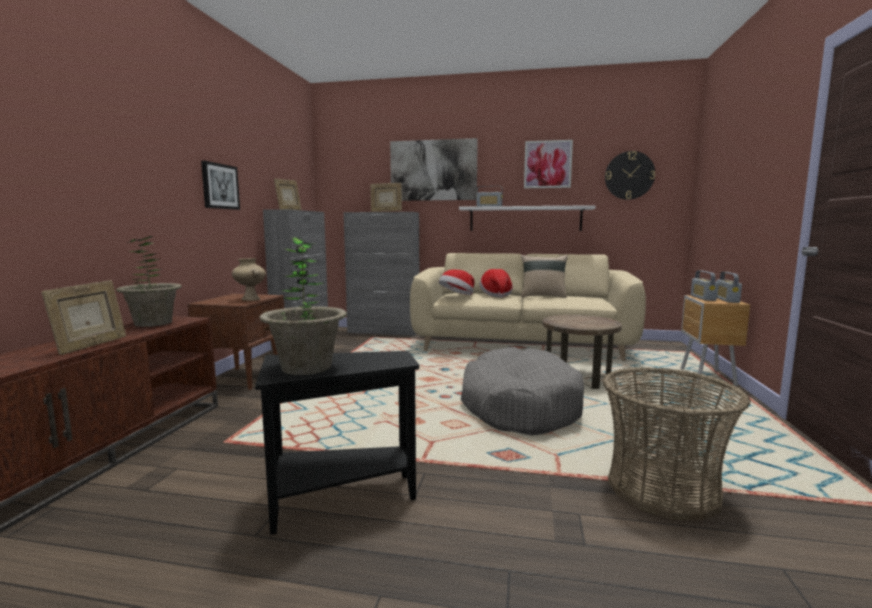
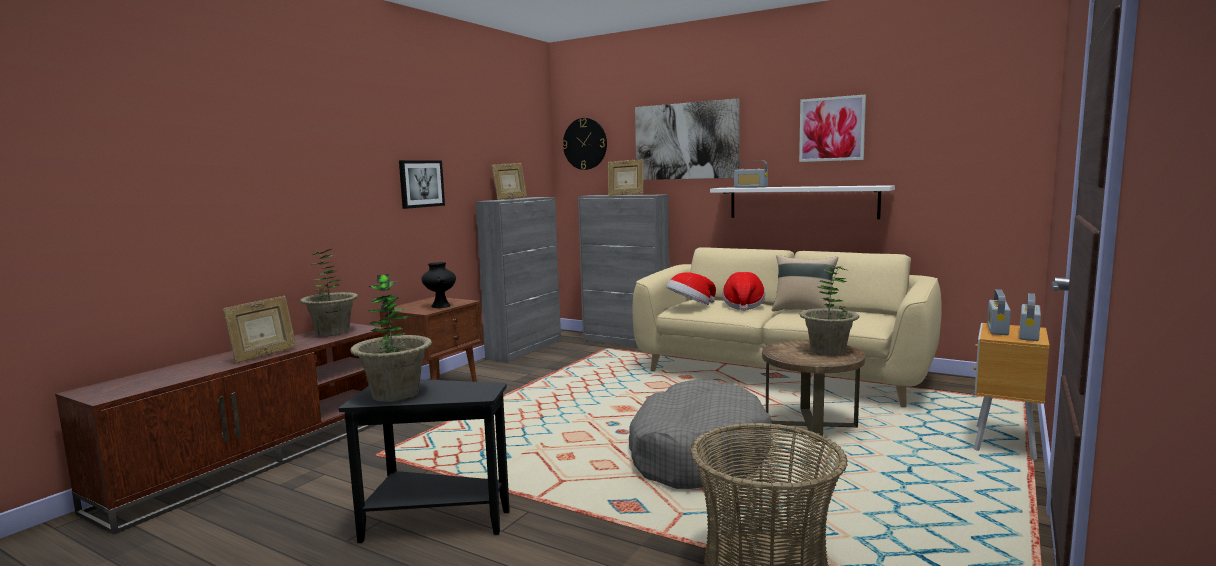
camera: 20 degrees right, 0 degrees up
beige vase [232,258,266,301] -> black vase [421,262,456,308]
wall clock [605,151,655,200] -> wall clock moved to [562,118,607,170]
none -> potted plant [800,264,859,355]

